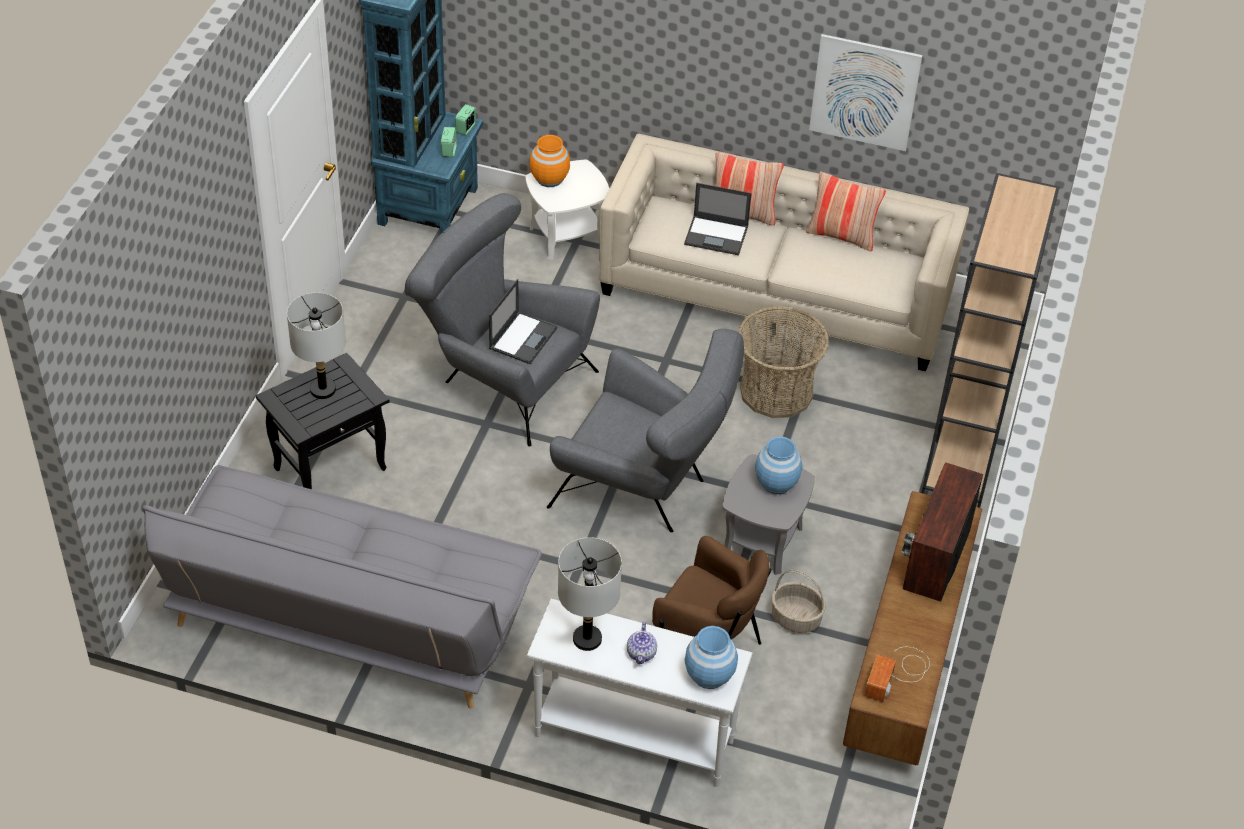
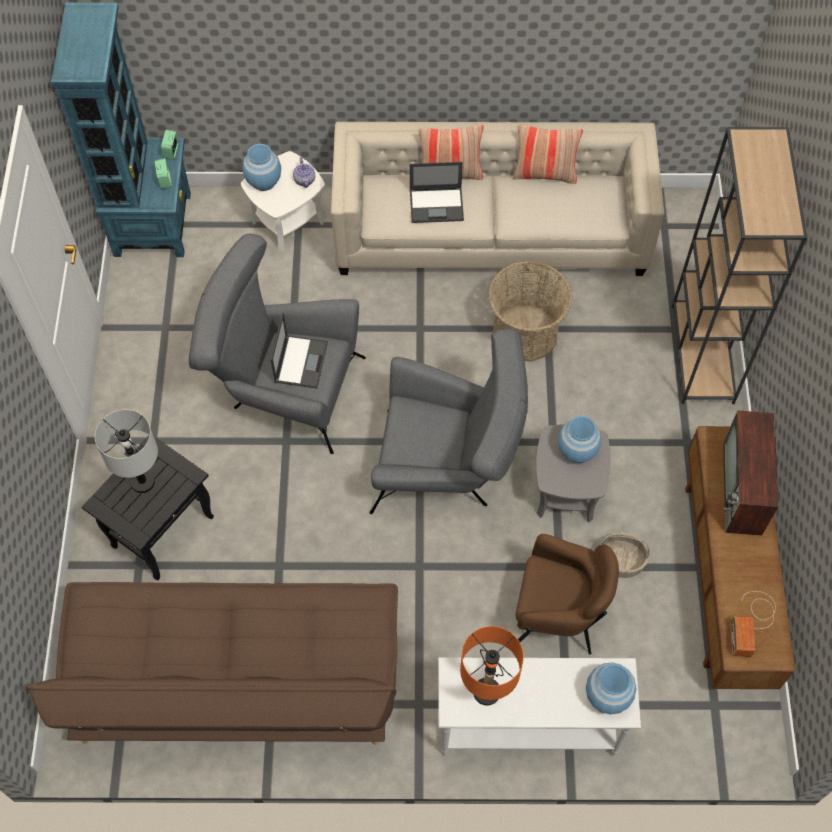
camera: 15 degrees left, 15 degrees up
grey sofa [142,465,542,709] -> brown sofa [26,582,398,745]
orange vase [530,135,570,187] -> blue vase [242,144,281,191]
grey table lamp [558,537,622,651] -> orange table lamp [460,626,524,706]
teapot [627,622,657,665] -> teapot moved to [293,157,315,188]
picture [809,34,923,151] -> none

